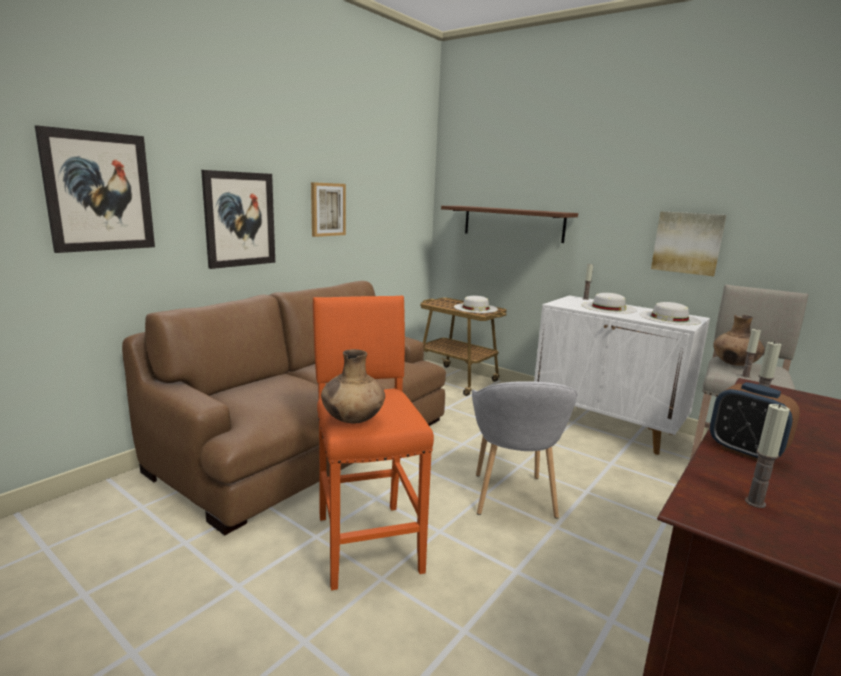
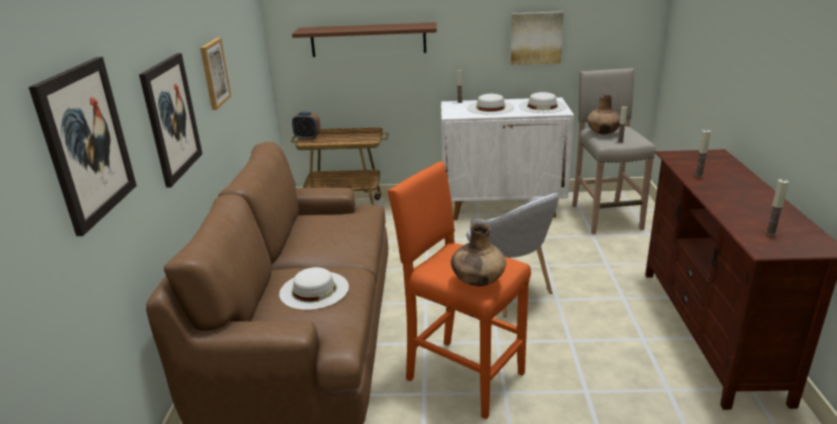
camera: 35 degrees left, 10 degrees up
white hat [454,296,498,313] -> white hat moved to [279,267,349,310]
alarm clock [710,382,800,461] -> alarm clock moved to [292,112,321,140]

